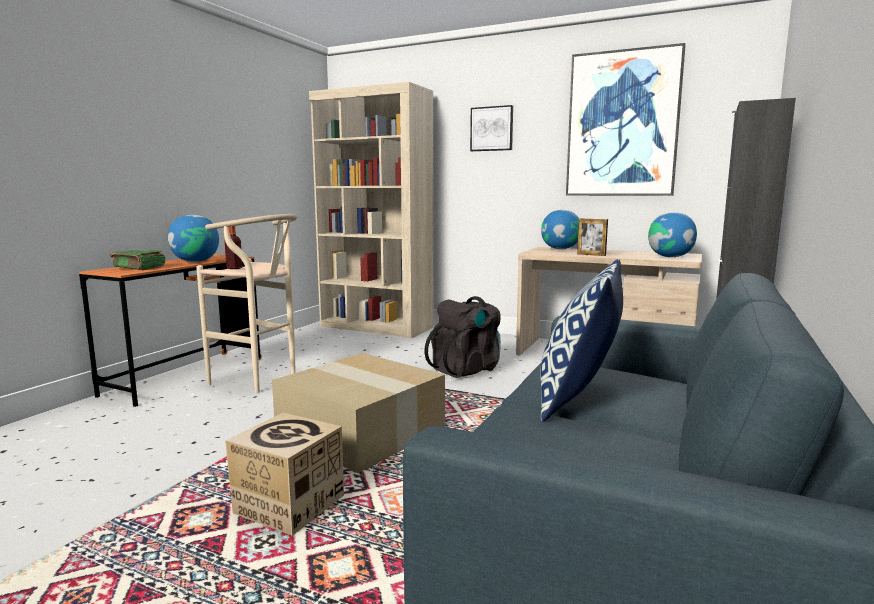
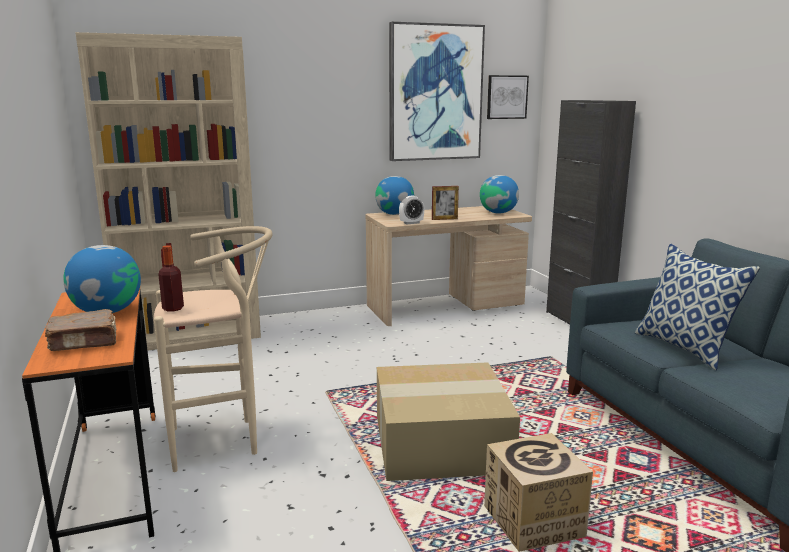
camera: 45 degrees left, 5 degrees up
green book [110,250,165,270] -> brown book [45,309,116,351]
black backpack [424,296,501,378] -> none
picture [470,105,513,151] -> picture moved to [487,75,529,119]
none -> alarm clock [399,196,424,224]

